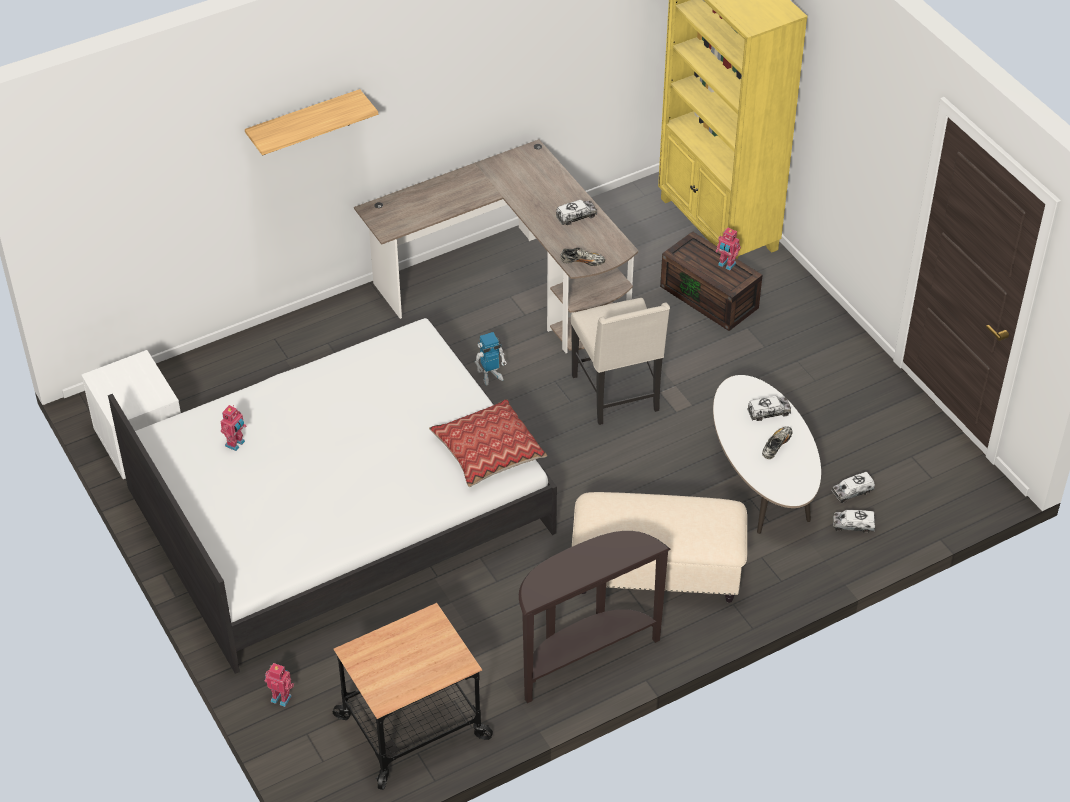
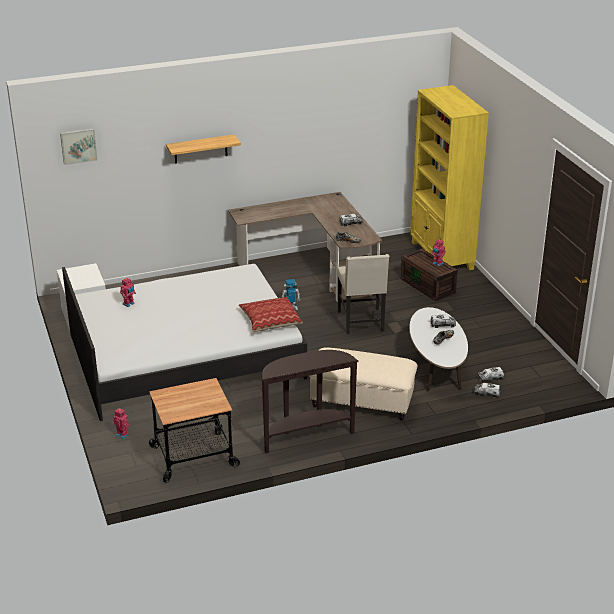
camera: 10 degrees right, 15 degrees down
none -> picture [60,128,98,165]

